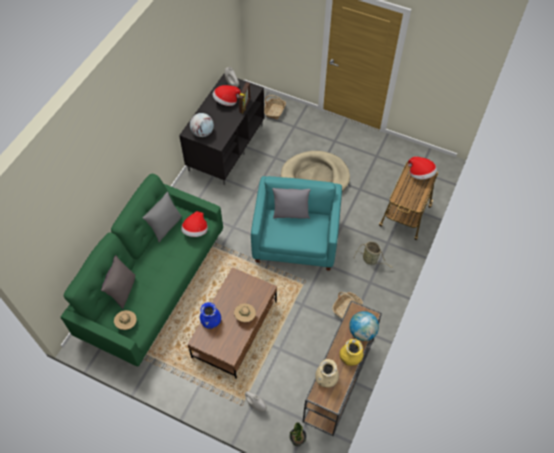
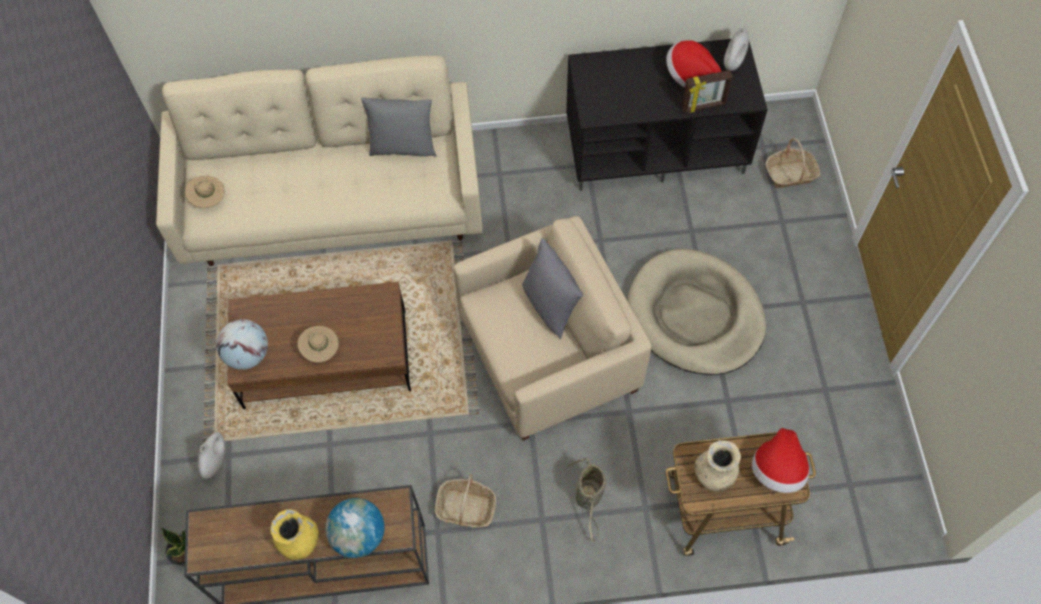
camera: 60 degrees right, 5 degrees up
green sofa [61,174,223,366] -> beige sofa [156,56,483,266]
grey pillow [101,255,136,309] -> none
hat [181,211,208,237] -> none
globe [190,113,214,137] -> globe moved to [216,319,268,370]
blue vase [200,302,221,329] -> none
turquoise armchair [251,176,342,271] -> beige armchair [453,216,651,441]
beige vase [315,359,339,388] -> beige vase moved to [695,440,741,492]

